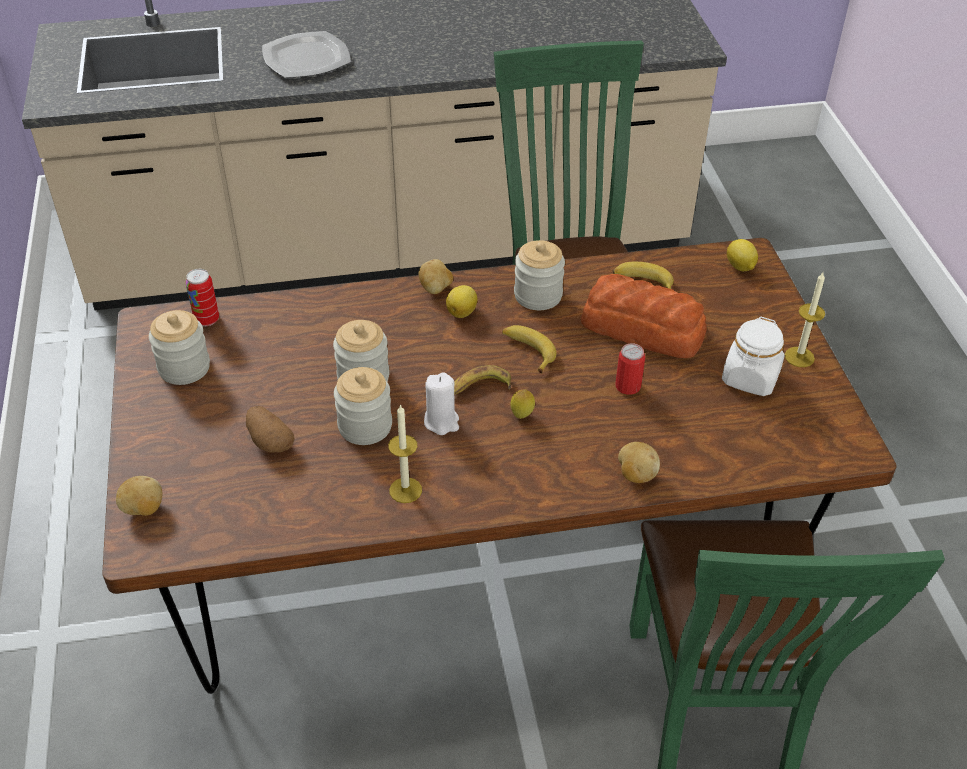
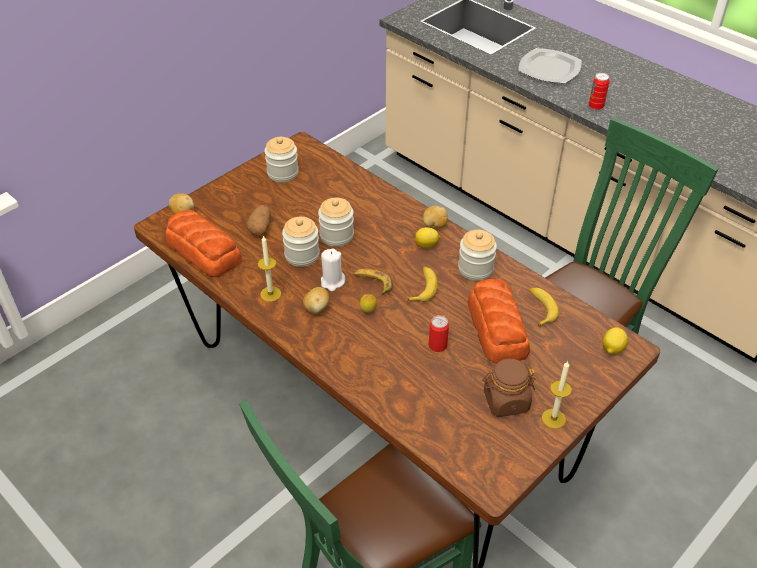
camera: 55 degrees right, 0 degrees up
can [186,269,219,326] -> can moved to [589,73,610,110]
potato [618,442,660,483] -> potato moved to [303,287,329,314]
white jar [722,317,785,396] -> brown jar [482,359,536,417]
none -> bread [166,210,242,277]

